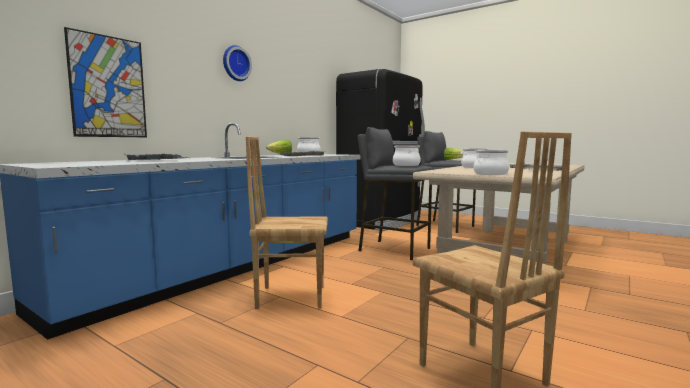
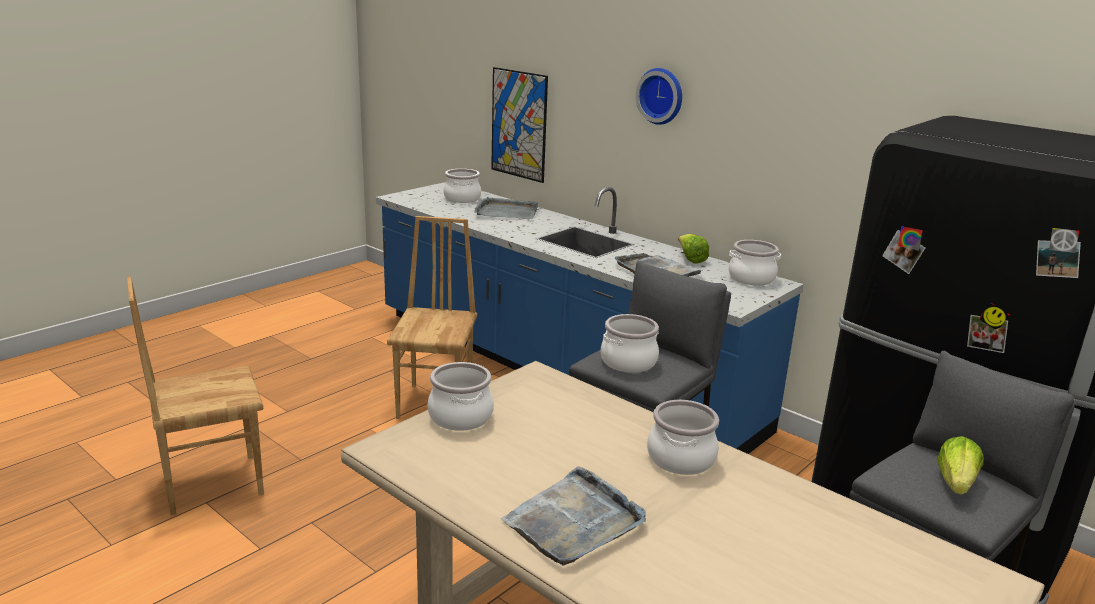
camera: 95 degrees right, 15 degrees up
none -> cooking pot [443,169,481,203]

